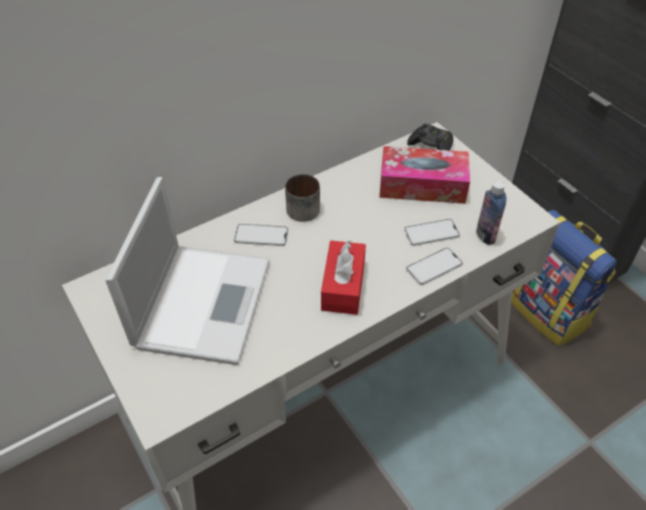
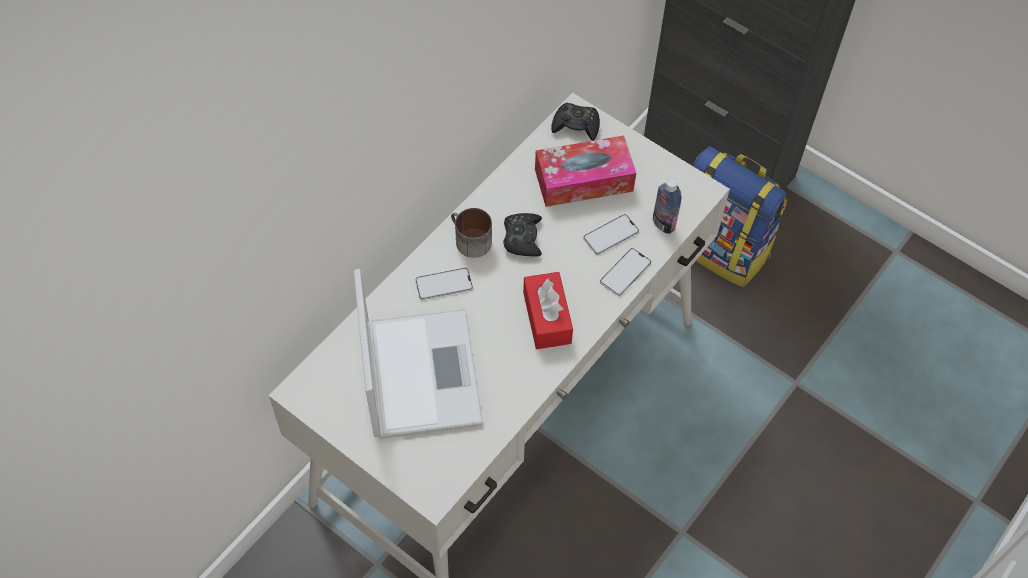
camera: 20 degrees left, 10 degrees up
none -> black game controller [503,213,542,256]

